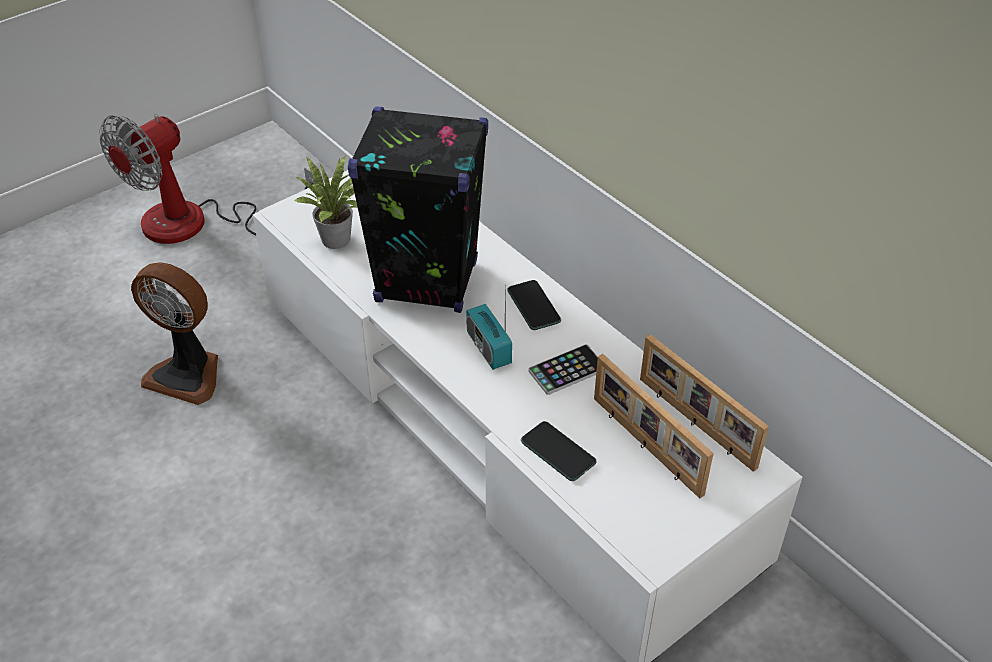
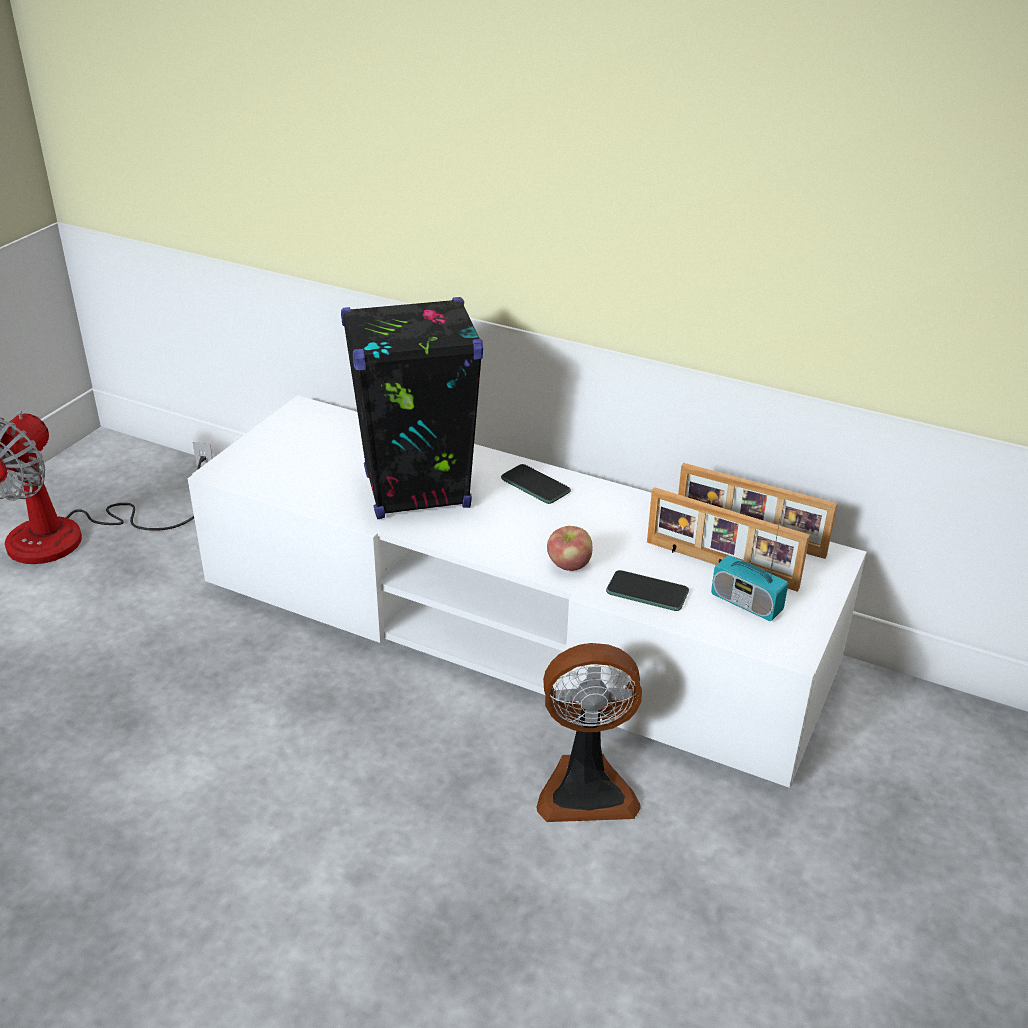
camera: 25 degrees left, 10 degrees down
fan [131,262,218,405] -> fan moved to [536,643,642,822]
potted plant [294,156,358,249] -> none
radio [466,285,512,370] -> radio moved to [711,520,788,621]
phone [528,344,598,395] -> none
none -> apple [547,526,592,571]

